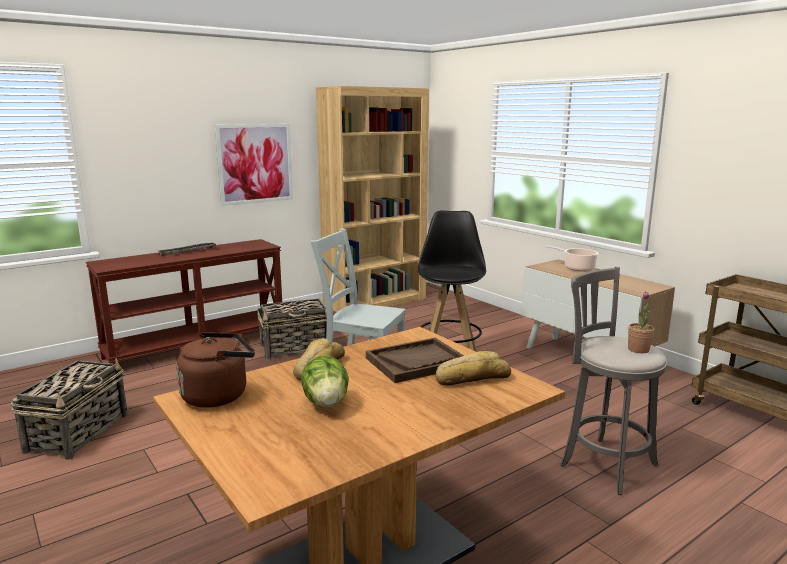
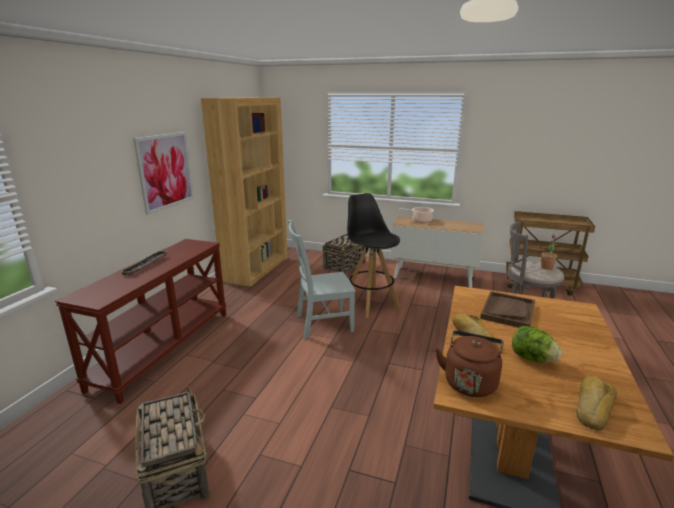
camera: 35 degrees left, 5 degrees up
basket [257,298,327,359] -> basket moved to [322,234,365,274]
bread [435,351,511,386] -> bread moved to [577,376,617,431]

